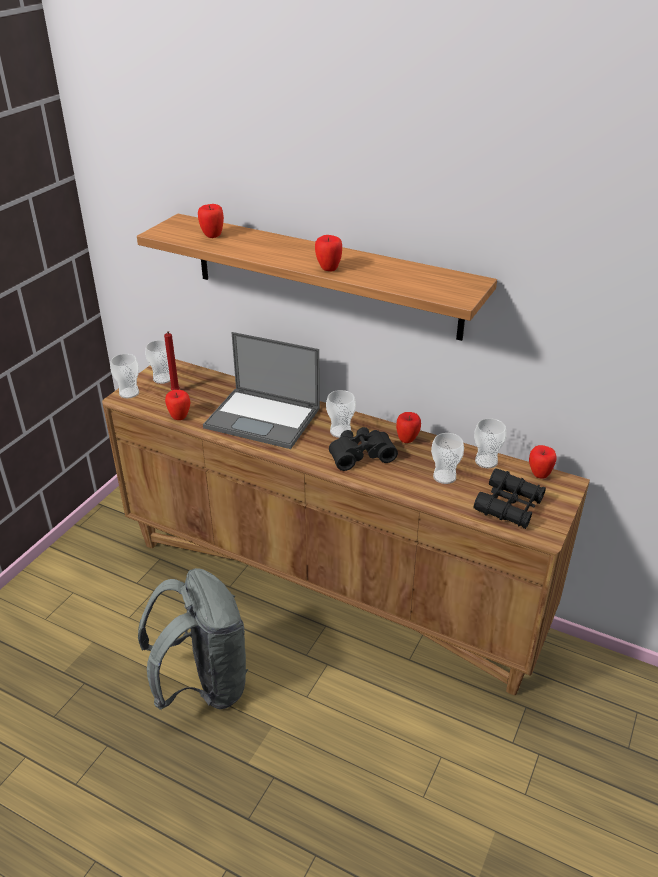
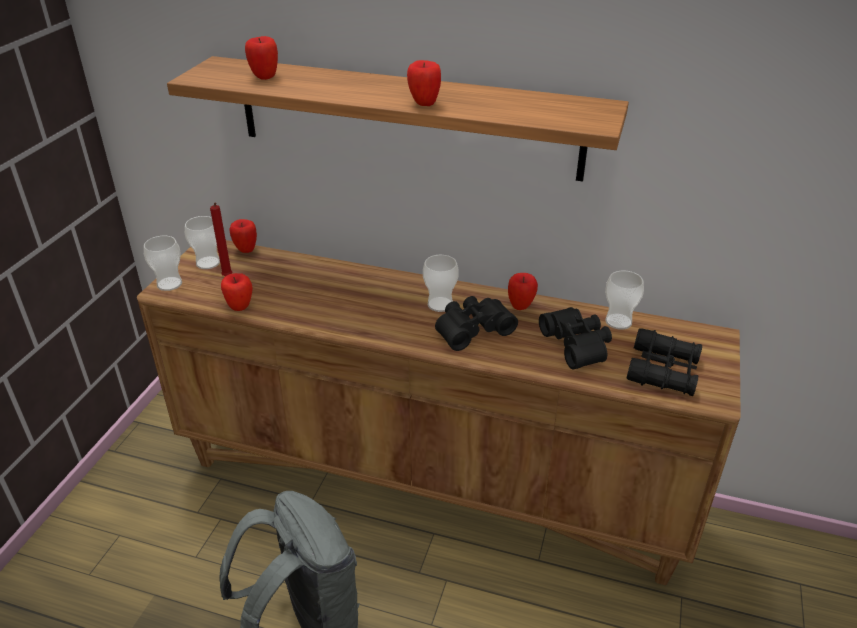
camera: 10 degrees left, 0 degrees up
laptop [203,332,320,449] -> none
cup [431,433,464,484] -> black binoculars [539,307,612,369]
apple [529,445,557,479] -> apple moved to [229,219,257,253]

